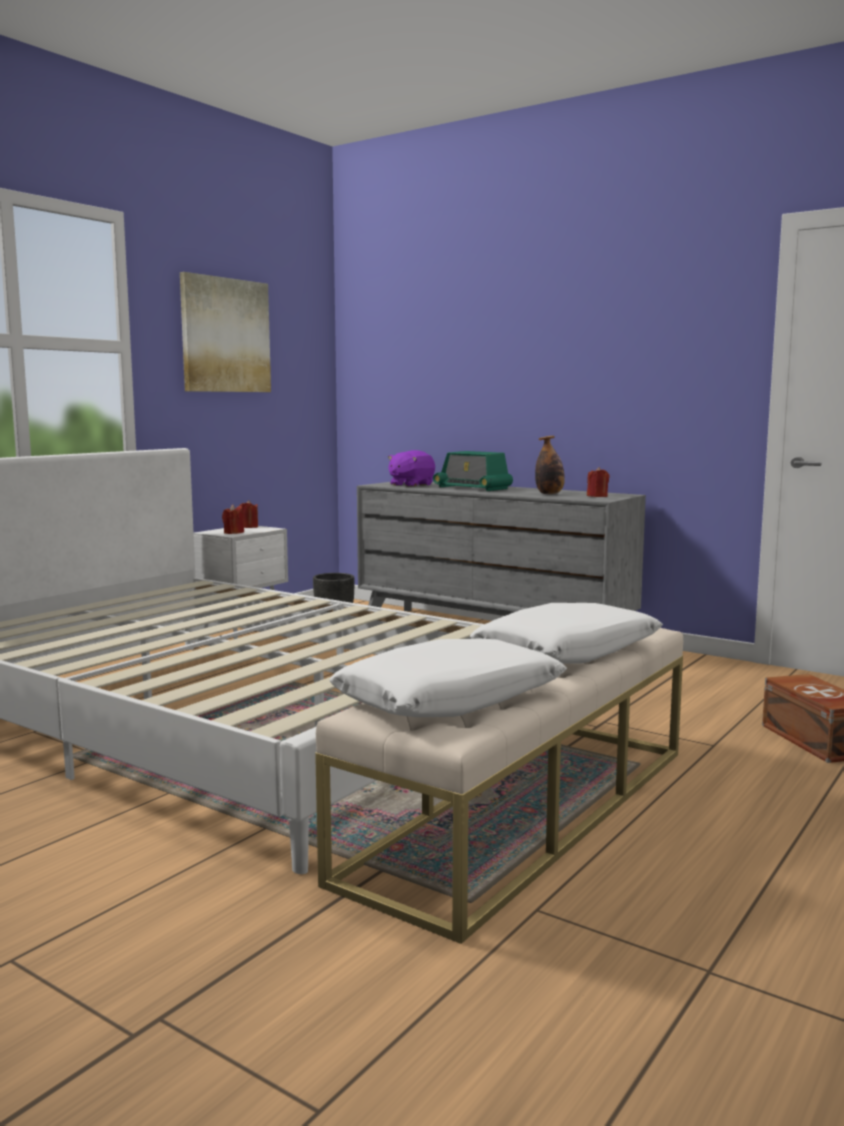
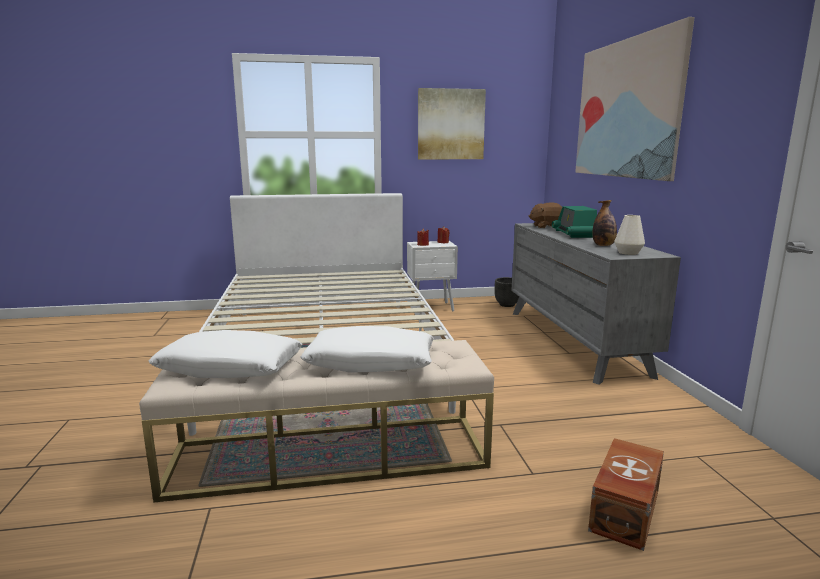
camera: 45 degrees right, 5 degrees up
purple plush toy [388,450,435,487] -> brown plush toy [529,202,562,228]
red candle [587,467,609,497] -> white vase [614,215,645,255]
none -> picture [575,17,695,181]

